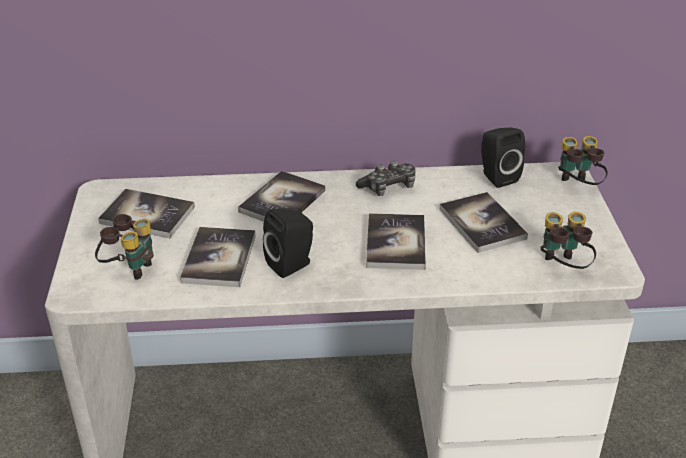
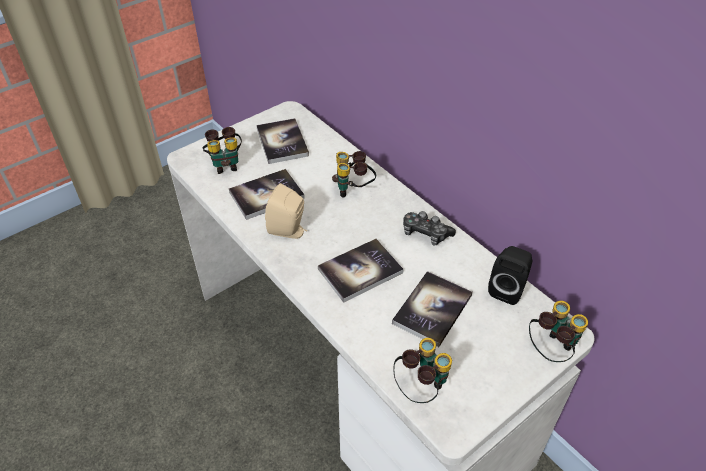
camera: 55 degrees right, 10 degrees up
book [238,171,325,222] -> binoculars [332,151,376,198]
black speaker [263,209,313,278] -> beige speaker [265,183,307,239]

